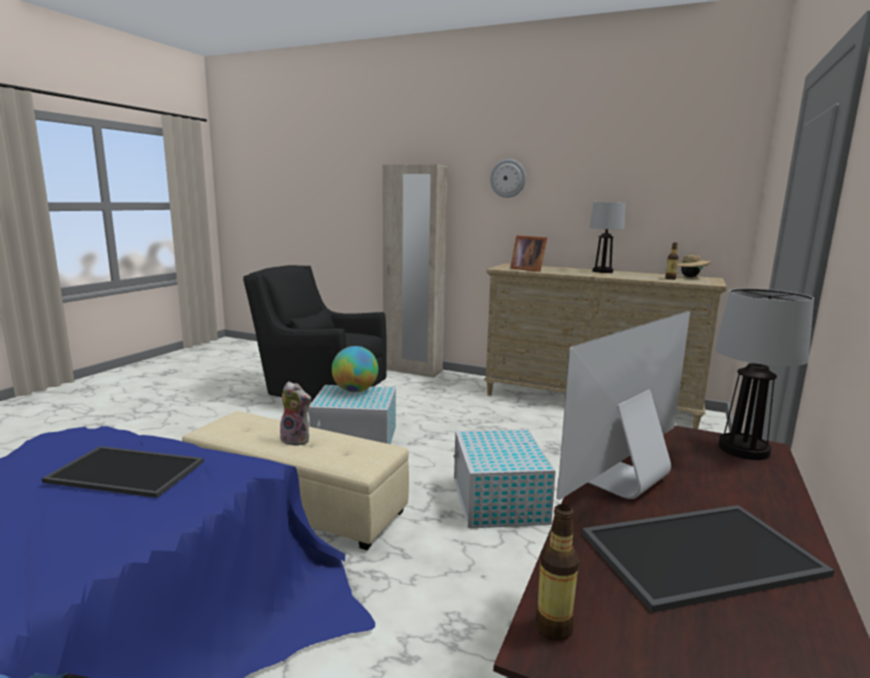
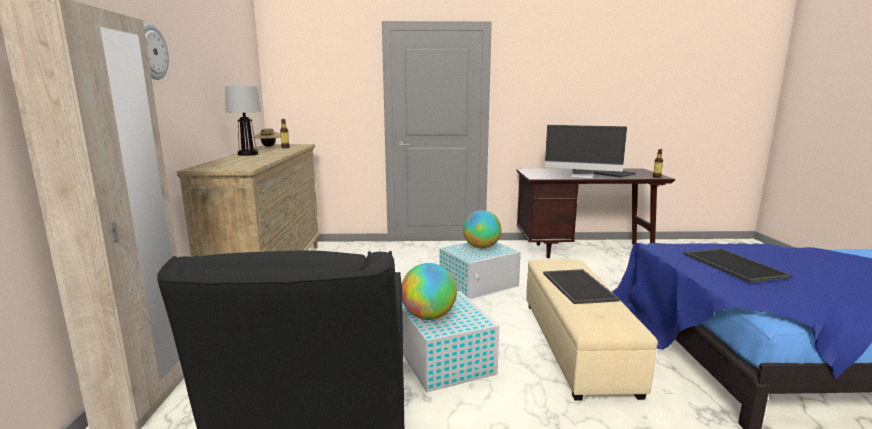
camera: 115 degrees left, 0 degrees up
plush toy [280,381,311,446] -> tray [543,269,620,304]
picture frame [510,235,547,272] -> none
table lamp [715,288,814,460] -> none
none -> globe [463,210,501,249]

